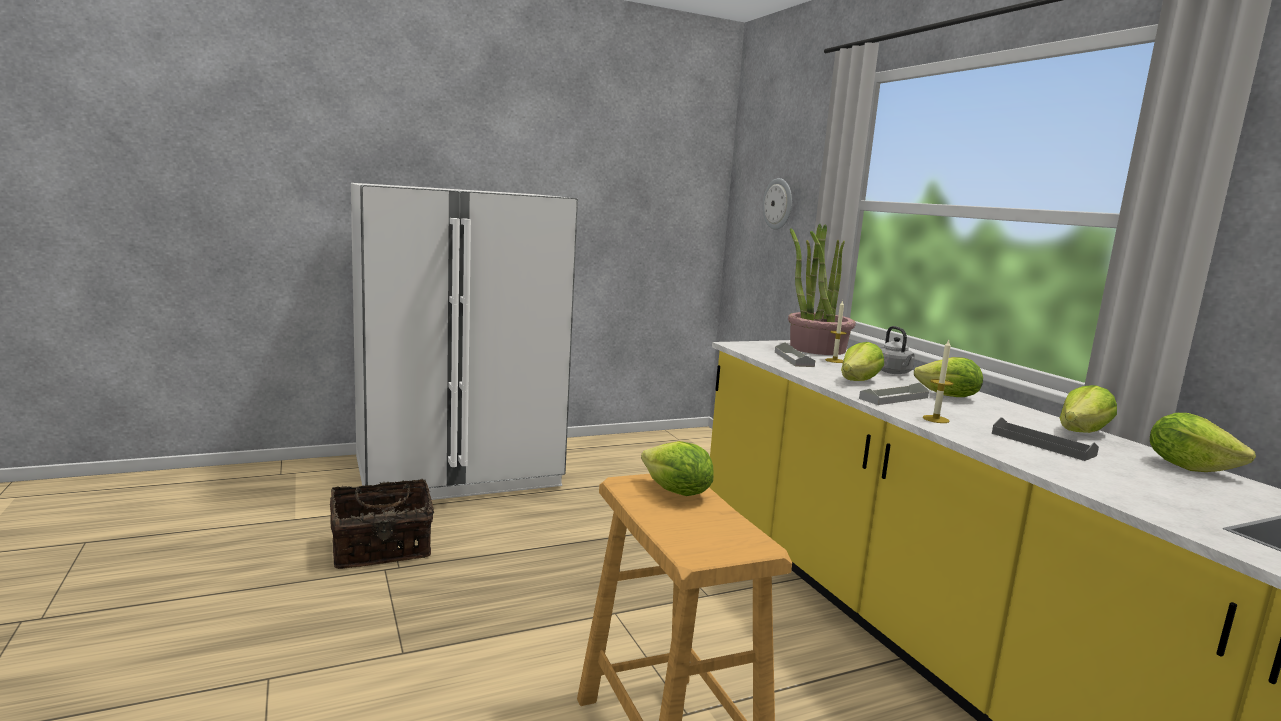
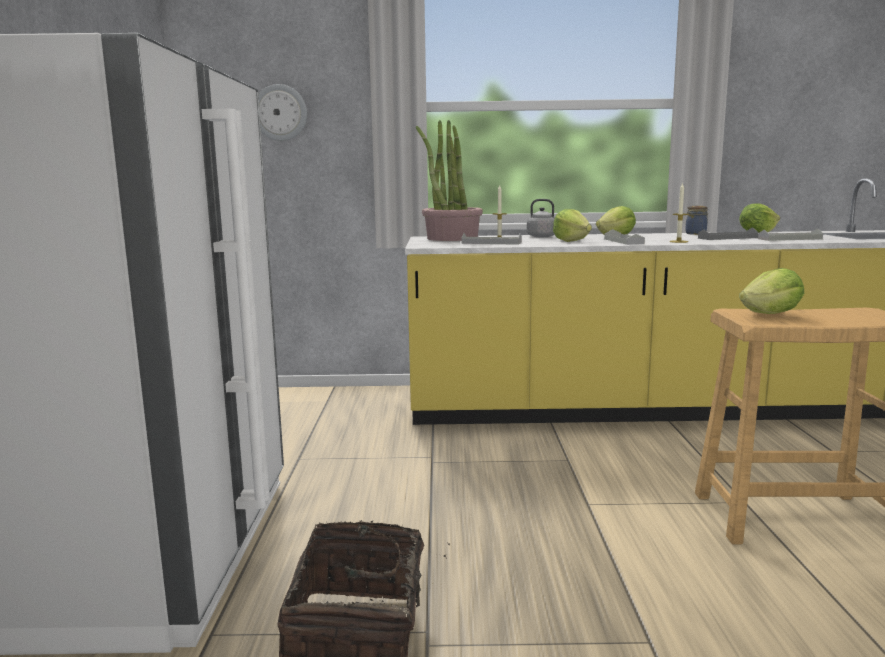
camera: 65 degrees left, 0 degrees up
lettuce [1060,385,1117,433] -> jar [685,206,708,235]
none -> grey tray [758,228,823,241]

